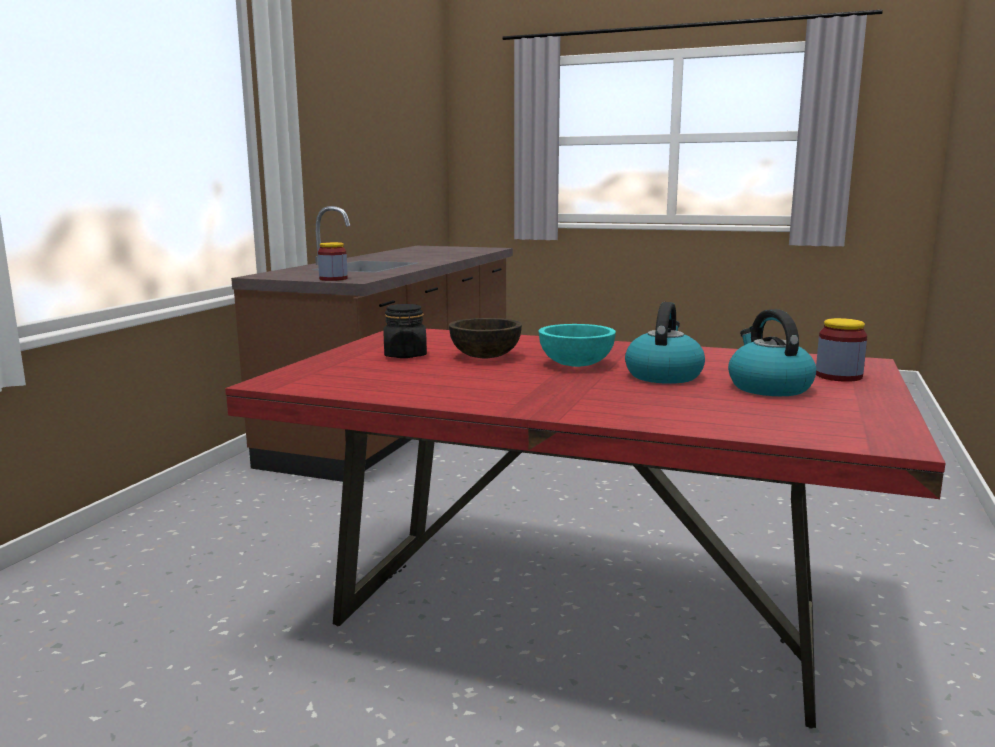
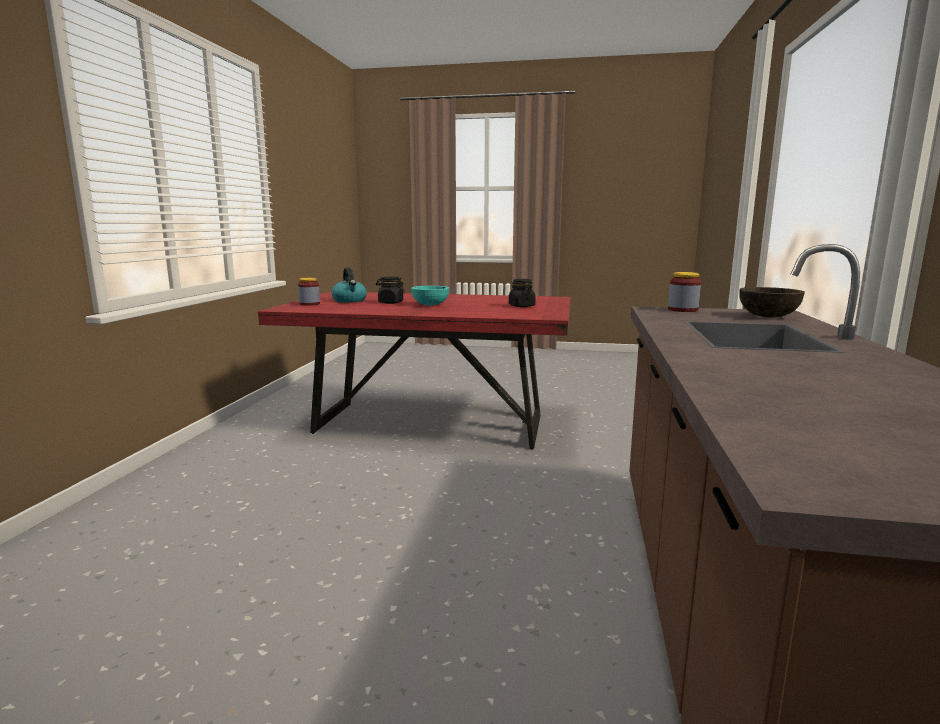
camera: 170 degrees right, 0 degrees up
brown bowl [449,318,522,359] -> brown bowl moved to [739,287,805,318]
kettle [625,302,705,384] -> black jar [376,277,405,304]

